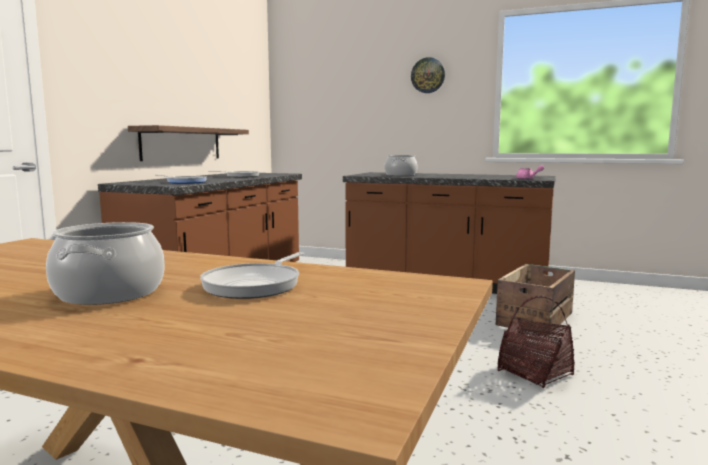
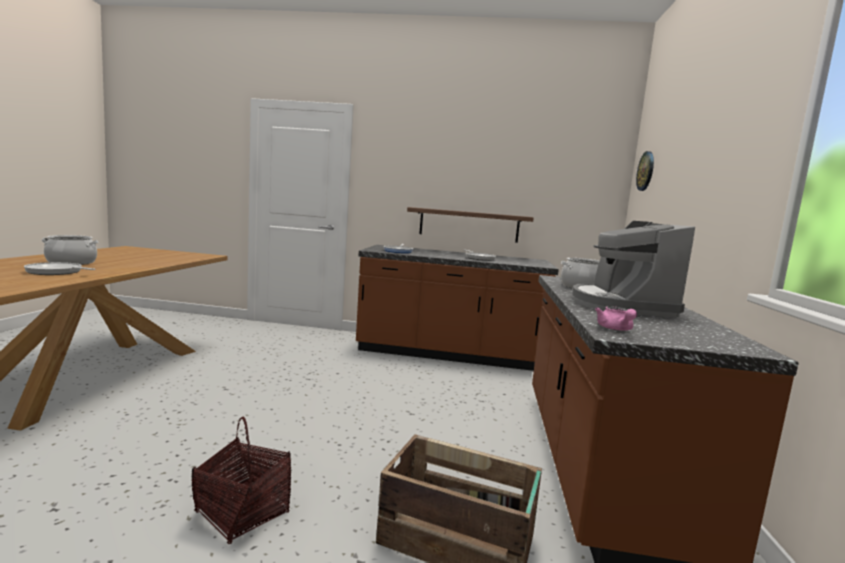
camera: 75 degrees right, 0 degrees up
wall clock [411,57,445,93] -> wall clock moved to [636,151,654,191]
none -> coffee machine [572,221,695,318]

